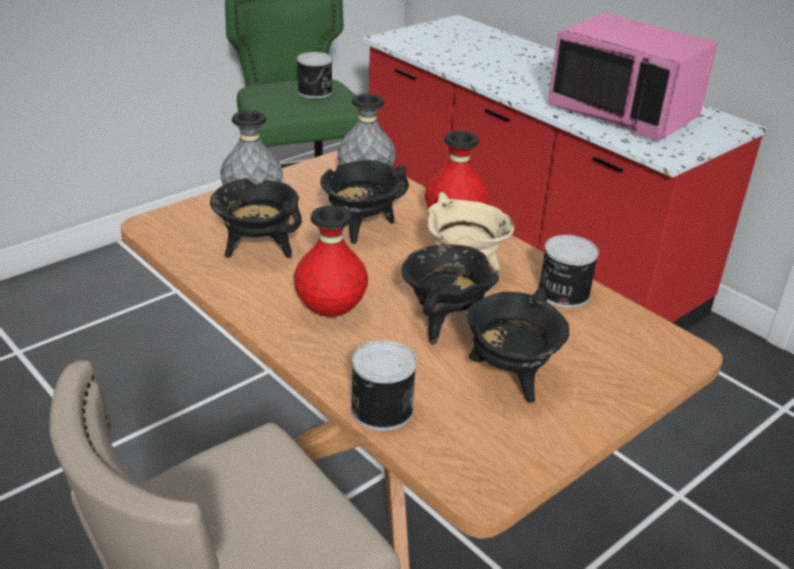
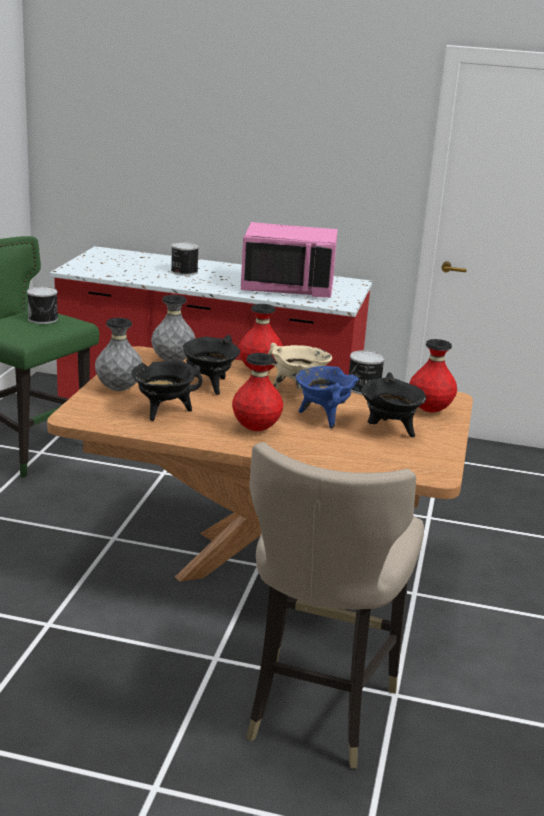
camera: 35 degrees left, 10 degrees down
can [351,340,417,431] -> can moved to [171,242,199,276]
black cooking pot [402,244,499,345] -> blue cooking pot [295,366,359,429]
none -> red vase [409,339,457,412]

